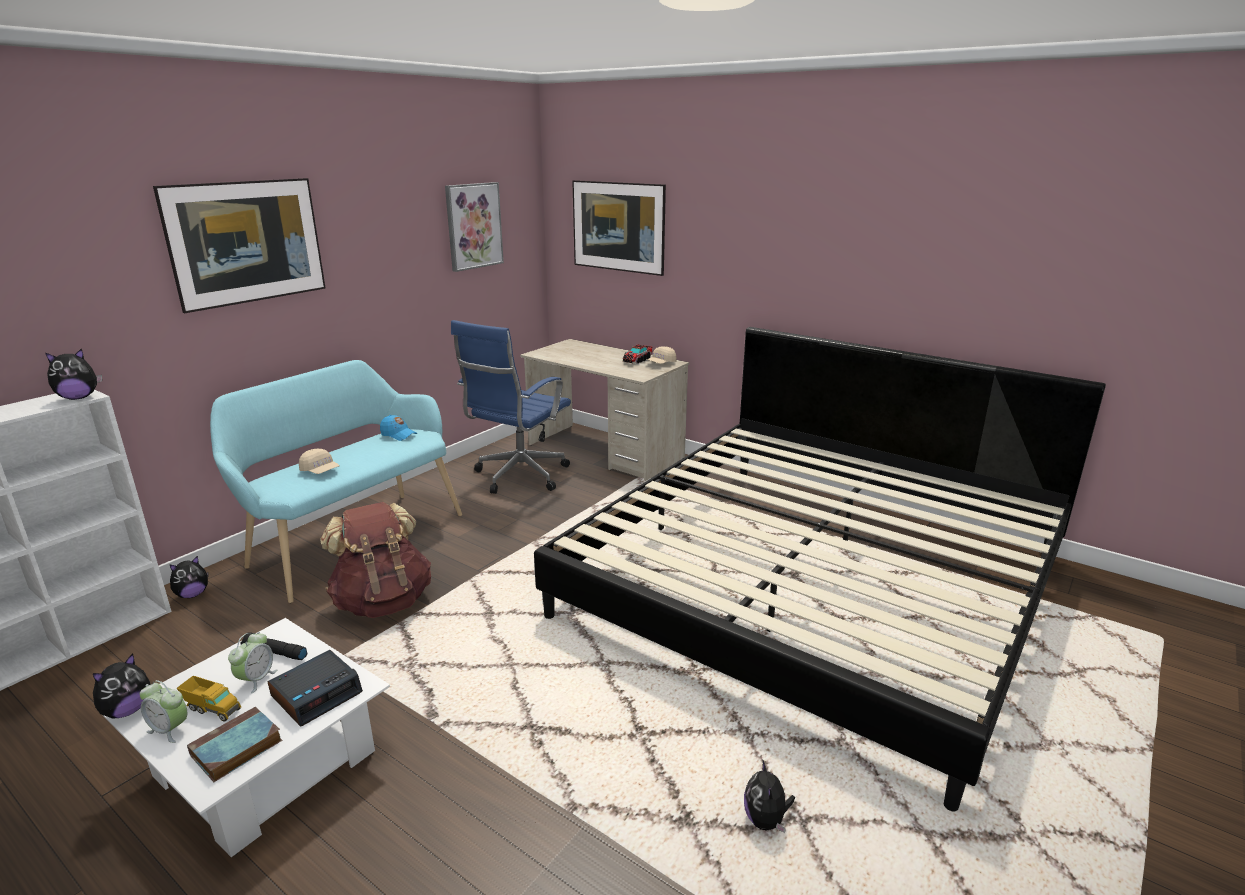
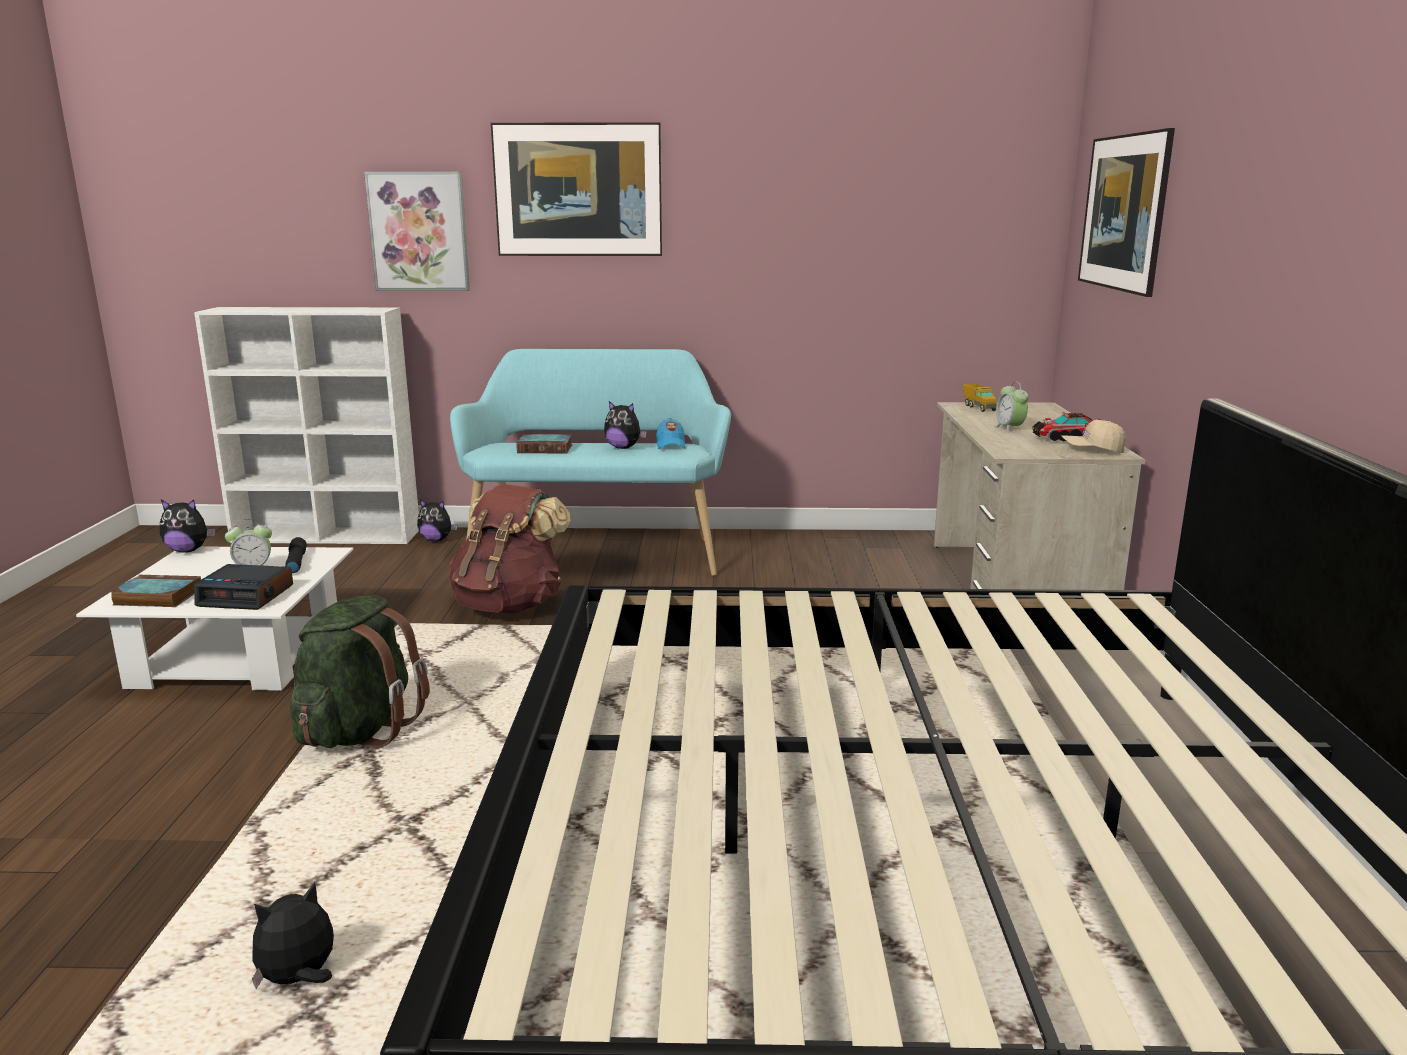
camera: 55 degrees right, 5 degrees down
plush toy [46,348,102,400] -> plush toy moved to [604,401,647,449]
alarm clock [140,680,187,743] -> alarm clock moved to [994,382,1029,433]
toy truck [177,676,241,721] -> toy truck moved to [963,384,997,412]
beige cap [299,449,340,474] -> book [516,434,572,453]
picture [445,182,504,272] -> picture moved to [364,171,470,291]
blue office chair [451,320,571,494] -> none
none -> green backpack [290,596,430,748]

